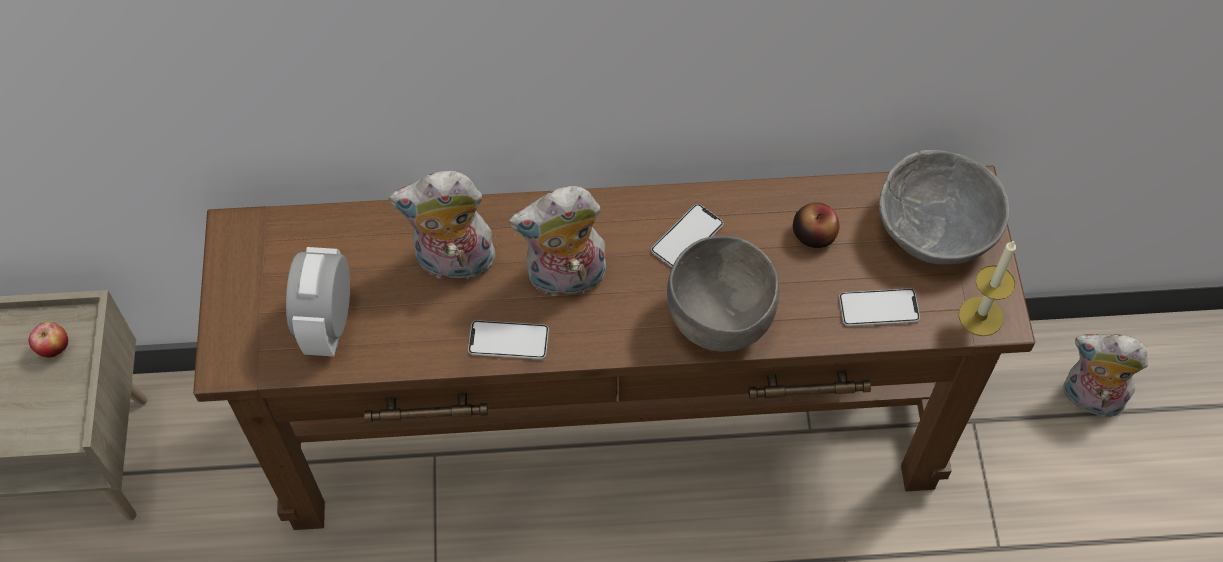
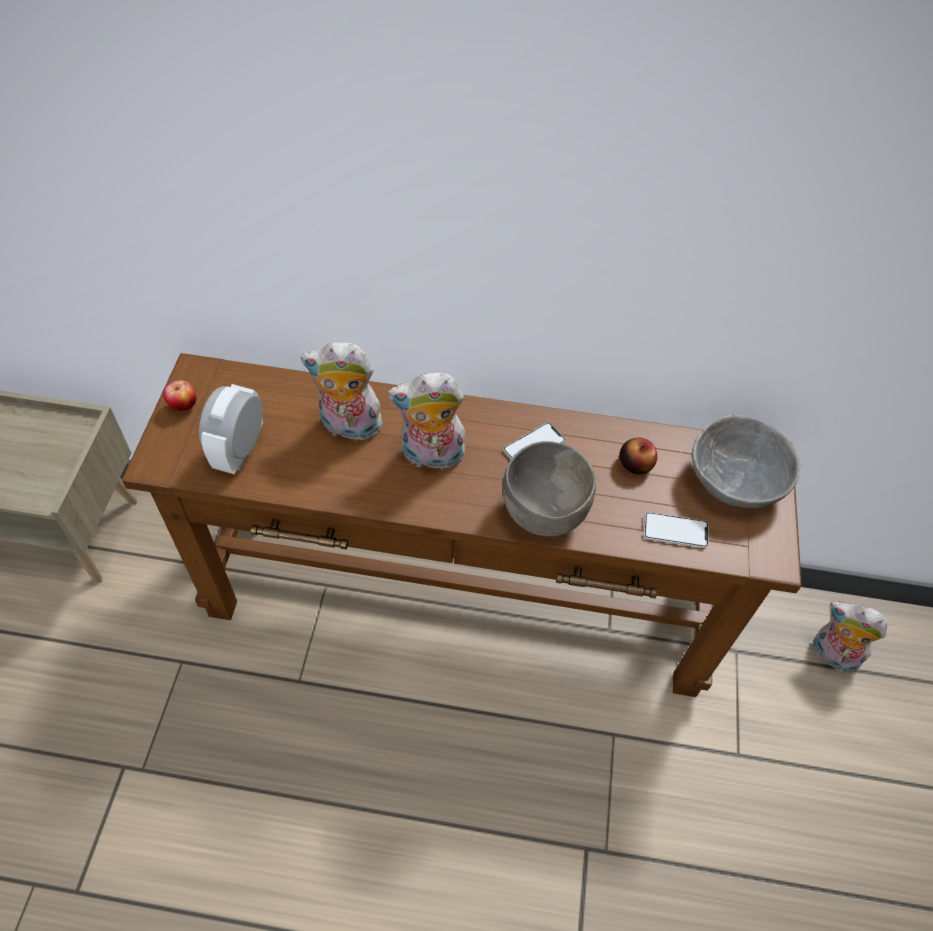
camera: 10 degrees right, 5 degrees down
apple [28,322,68,358] -> apple moved to [163,380,196,411]
phone [468,320,549,359] -> none
candle [958,240,1016,336] -> none

